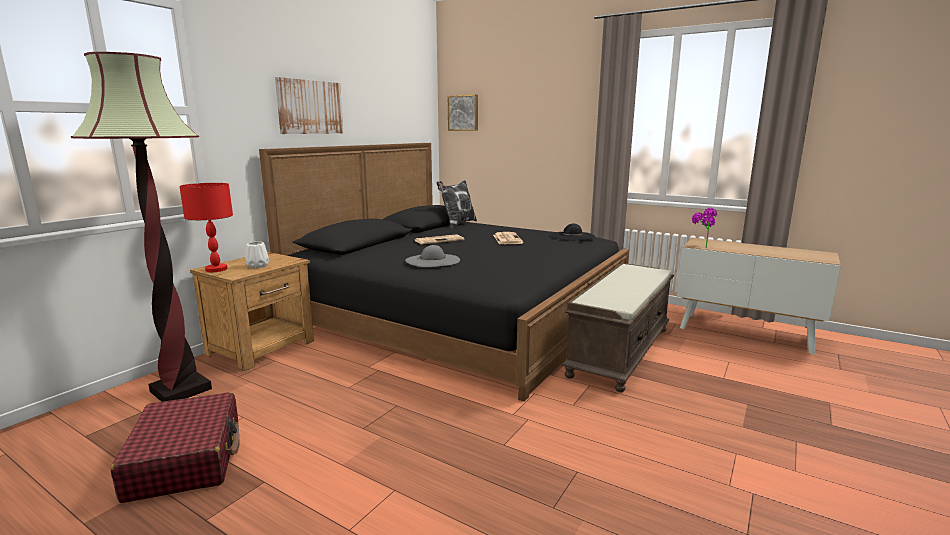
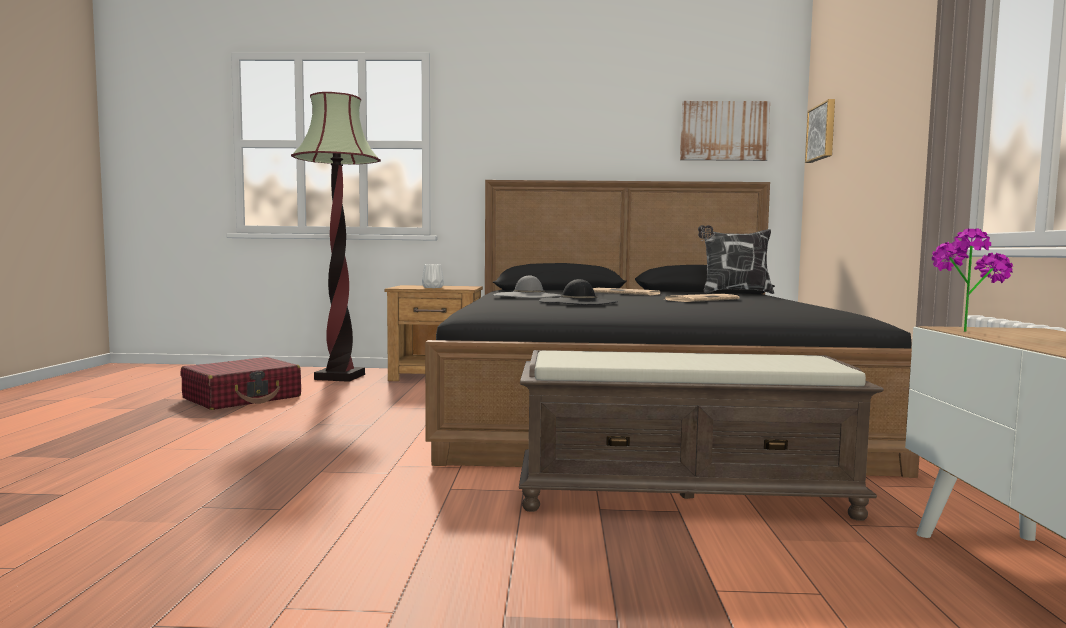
camera: 60 degrees right, 10 degrees down
red table lamp [179,183,233,272] -> none
picture [275,77,343,134] -> picture moved to [680,101,770,161]
black hat [550,224,595,241] -> black hat moved to [539,279,618,305]

